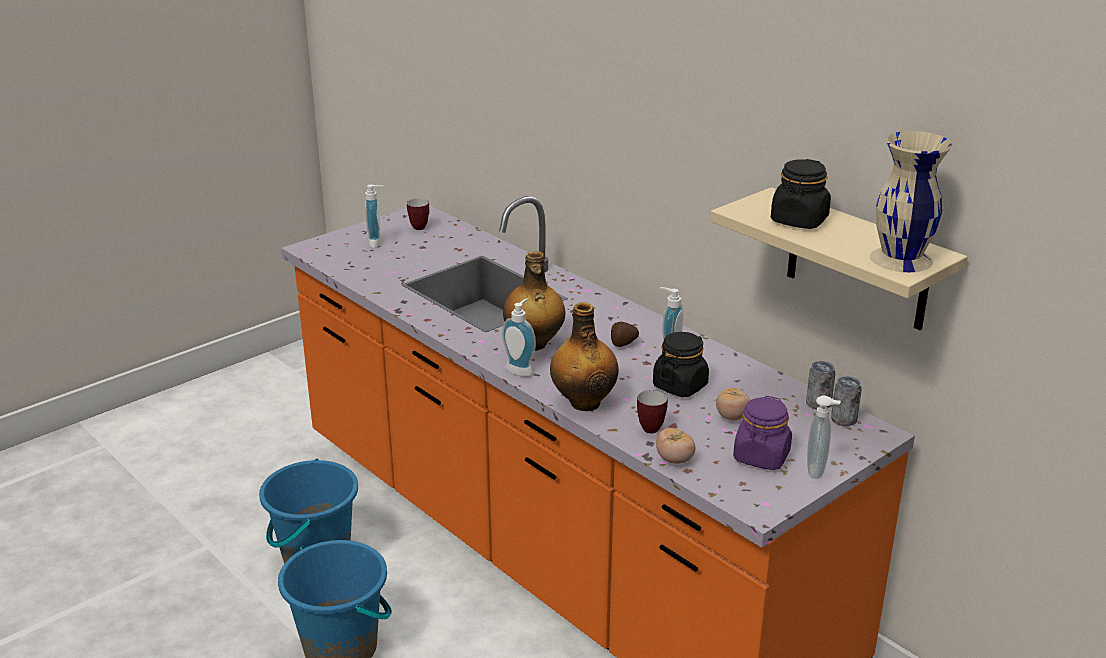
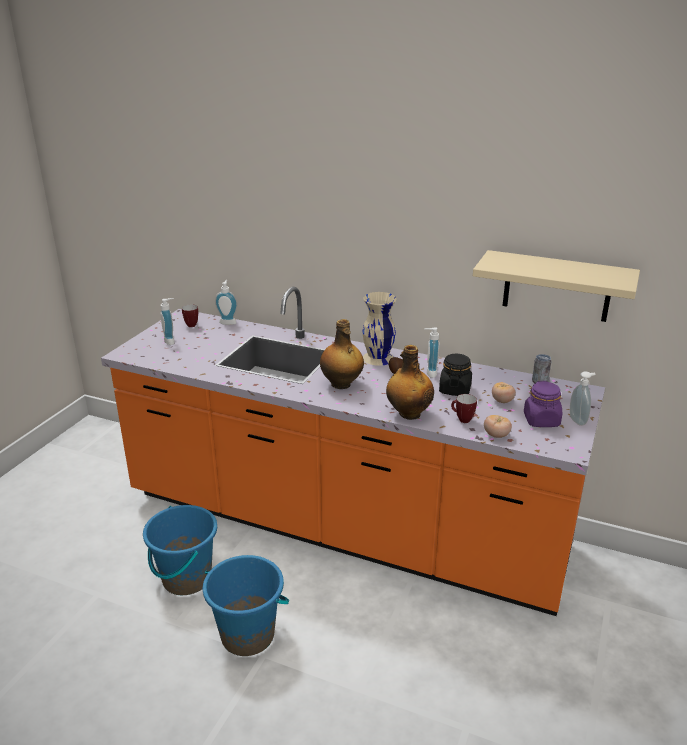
camera: 25 degrees left, 0 degrees up
soap dispenser [502,299,536,377] -> soap dispenser moved to [215,280,238,325]
black jar [771,159,831,229] -> none
can [831,376,862,426] -> none
beige vase [870,131,952,272] -> beige vase moved to [362,292,396,366]

